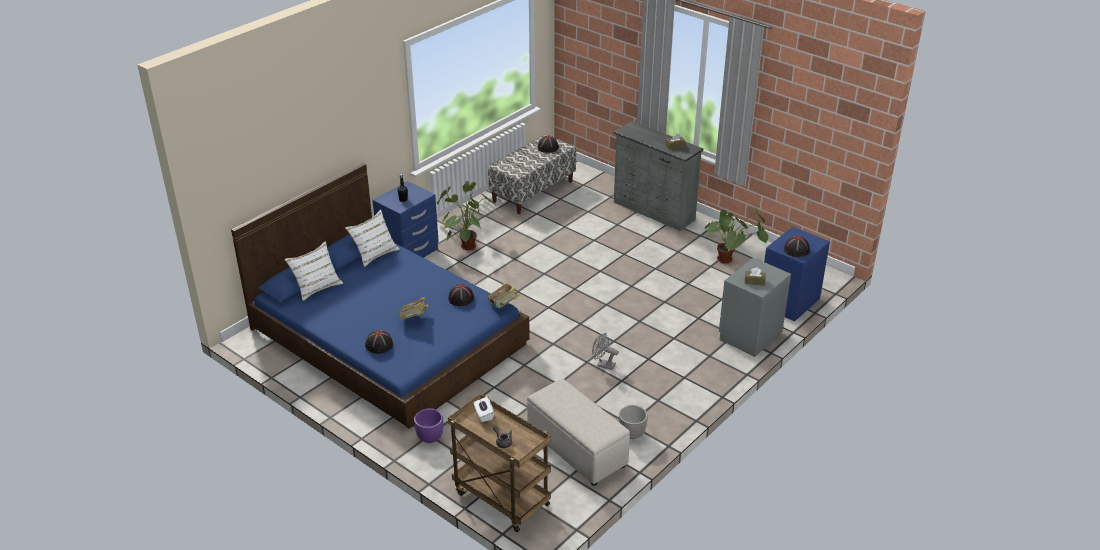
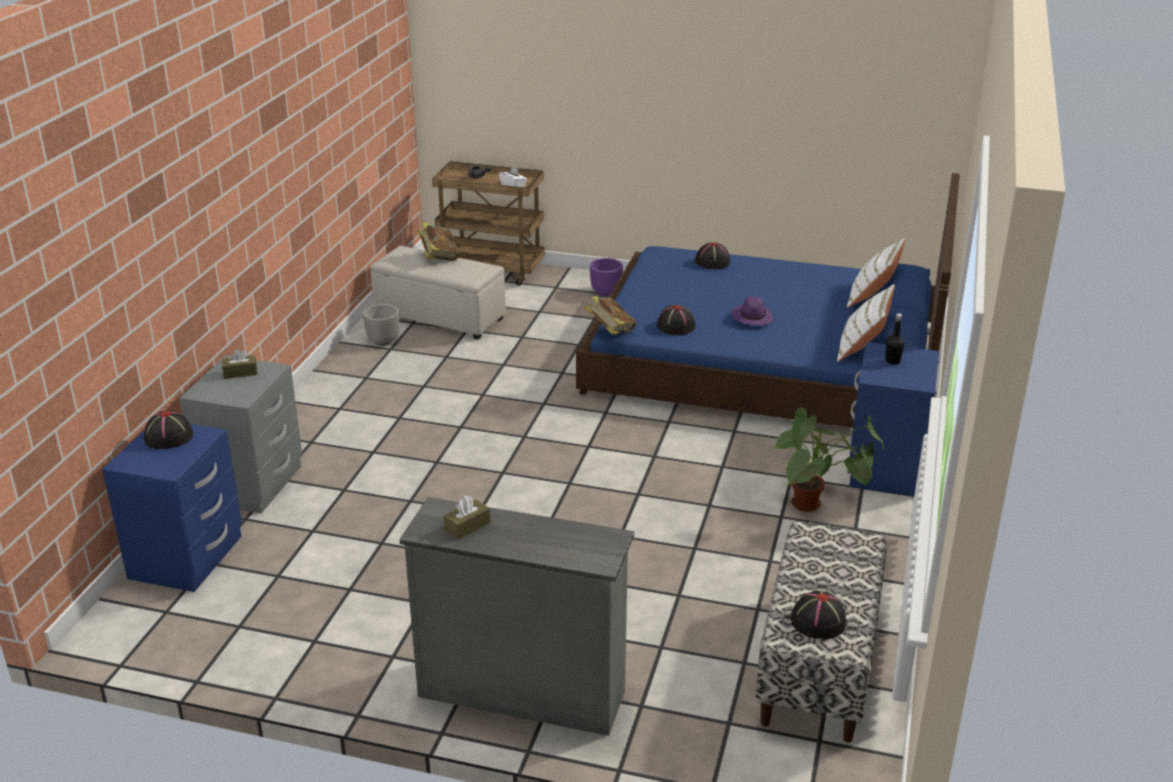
camera: 155 degrees right, 5 degrees down
book [398,297,429,320] -> book moved to [417,222,459,261]
grey fan [592,333,619,370] -> none
potted plant [705,208,769,264] -> none
none -> purple hat [732,296,773,325]

